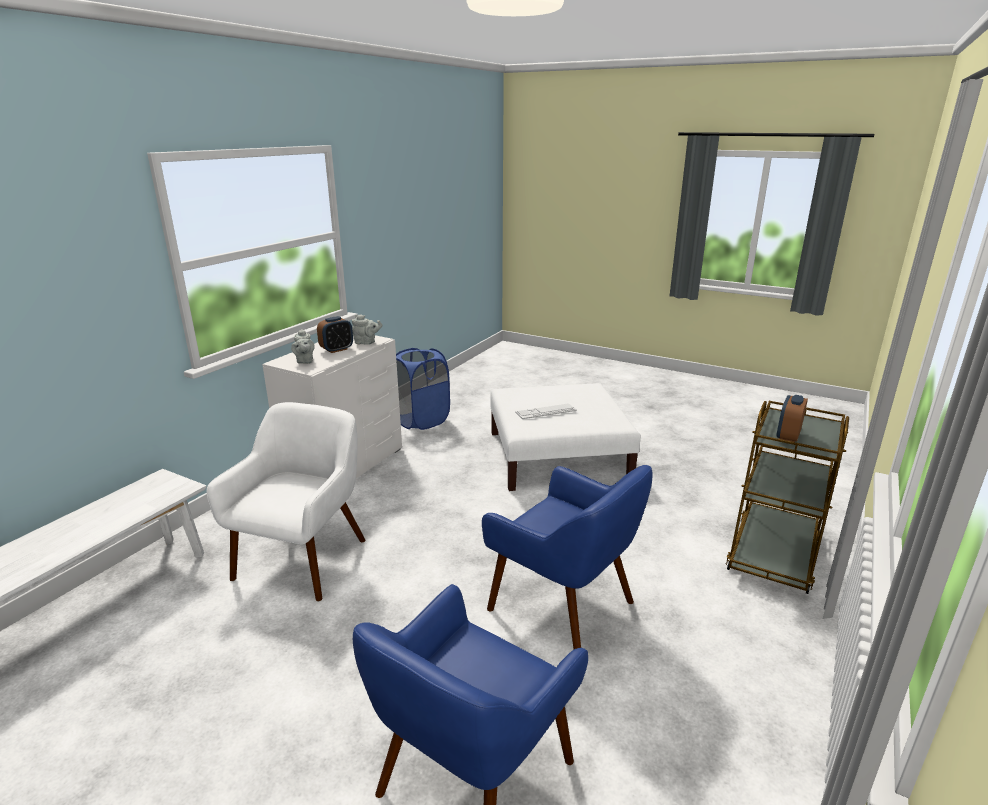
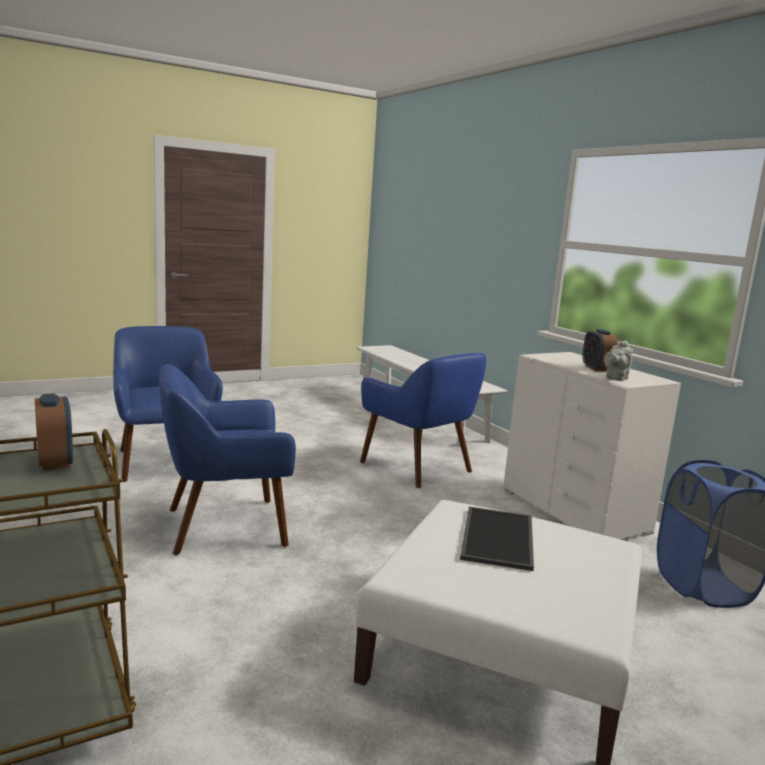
camera: 120 degrees right, 10 degrees down
white armchair [206,402,366,601] -> blue armchair [360,353,486,488]
grey teapot [291,329,315,364] -> none
keyboard [515,403,577,419] -> tray [460,507,534,571]

